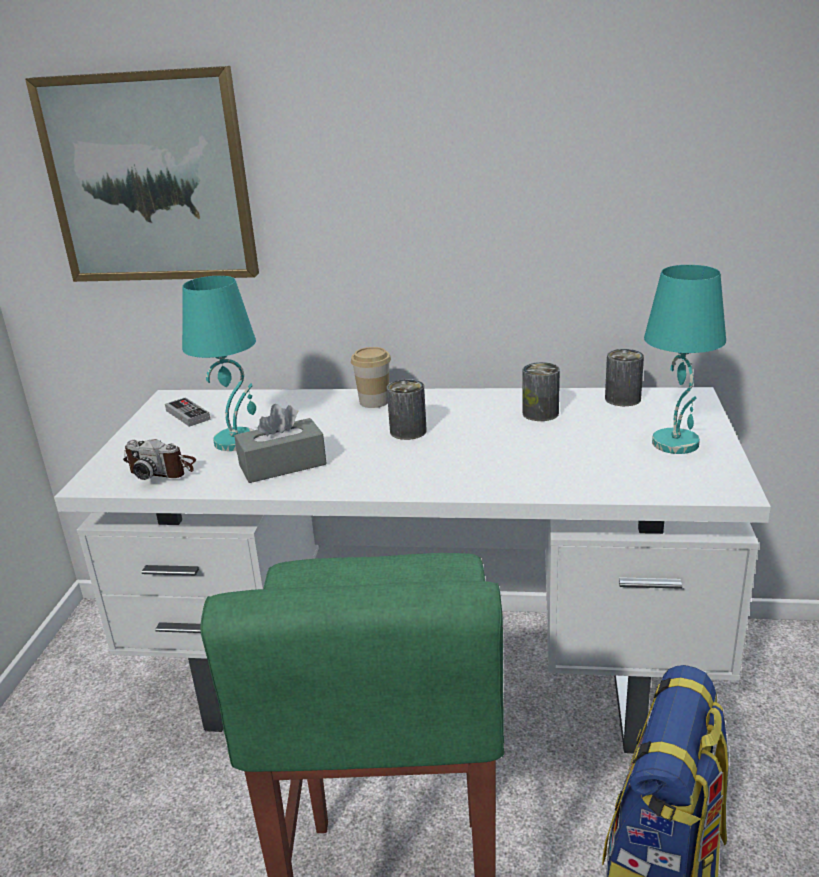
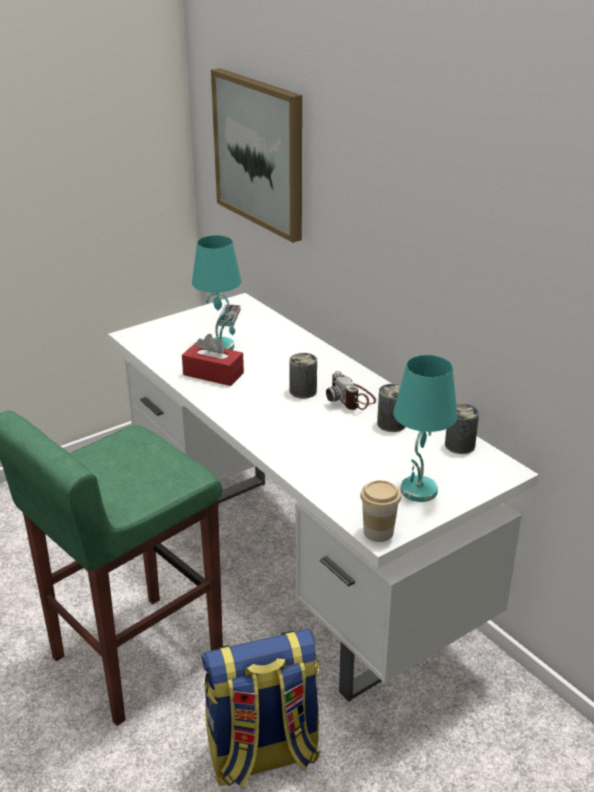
camera: 45 degrees right, 5 degrees up
camera [123,439,196,480] -> camera moved to [326,371,376,410]
grey tissue box [234,404,327,483] -> red tissue box [182,334,244,386]
cup [351,347,391,408] -> cup moved to [360,480,401,542]

